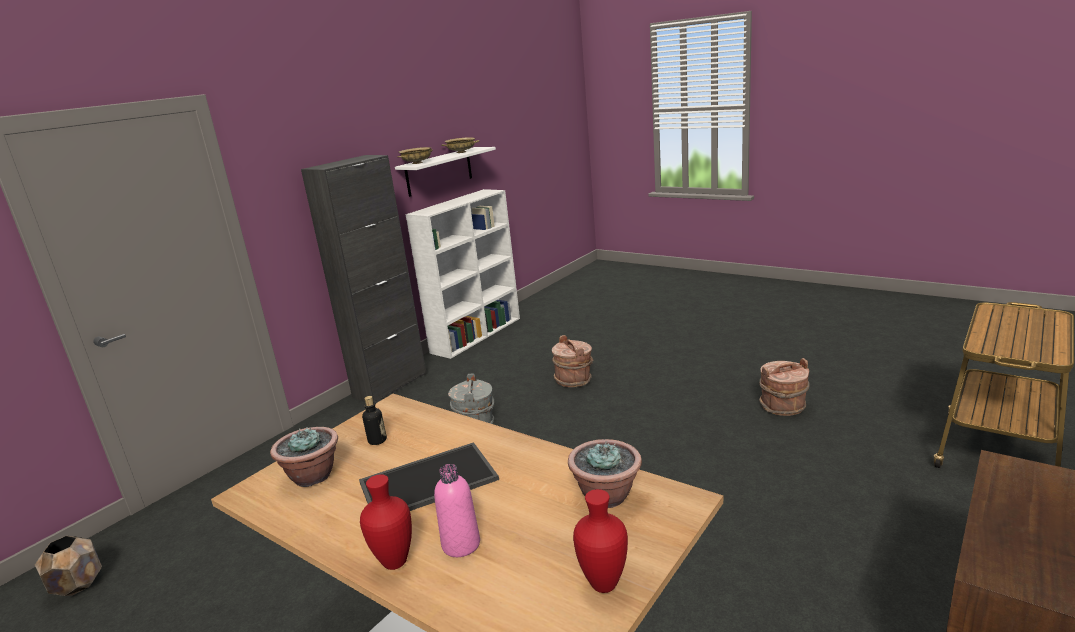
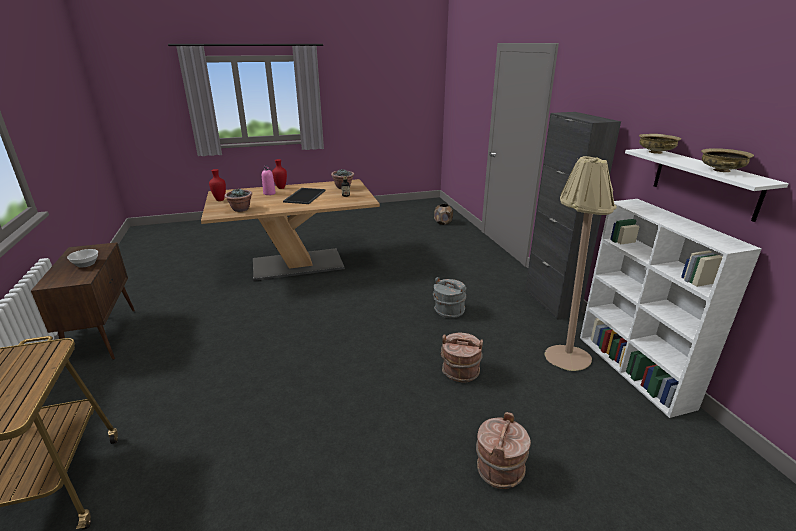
camera: 125 degrees right, 5 degrees up
brown bucket [759,358,810,416] -> brown bucket moved to [476,412,531,489]
none -> bowl [67,249,98,267]
none -> beige floor lamp [545,156,617,371]

